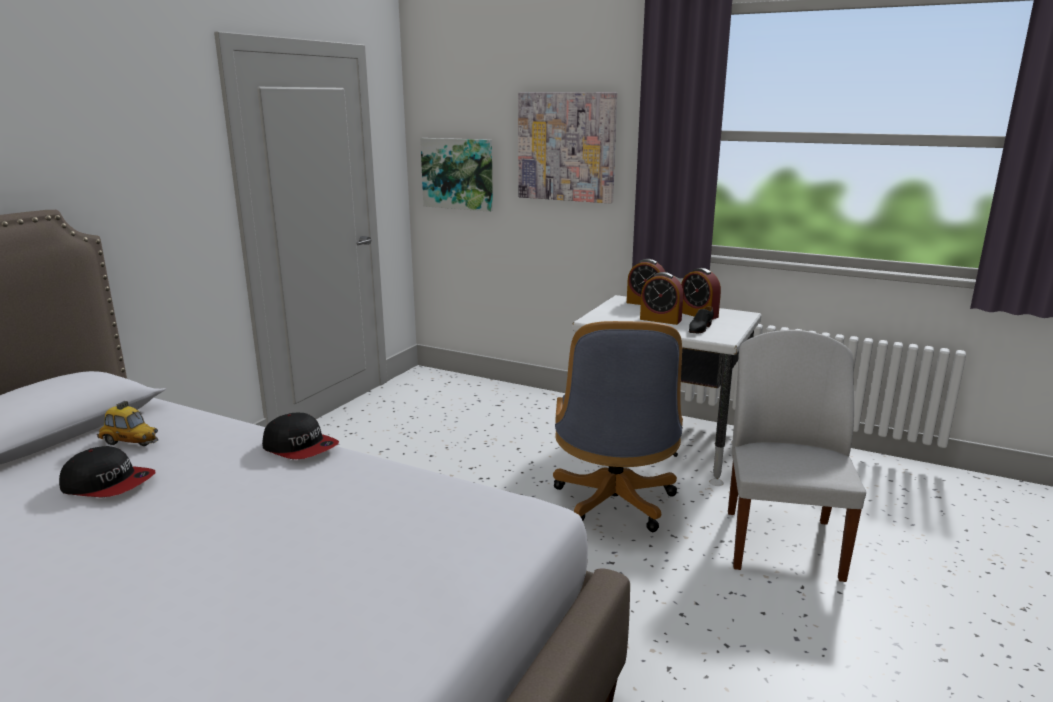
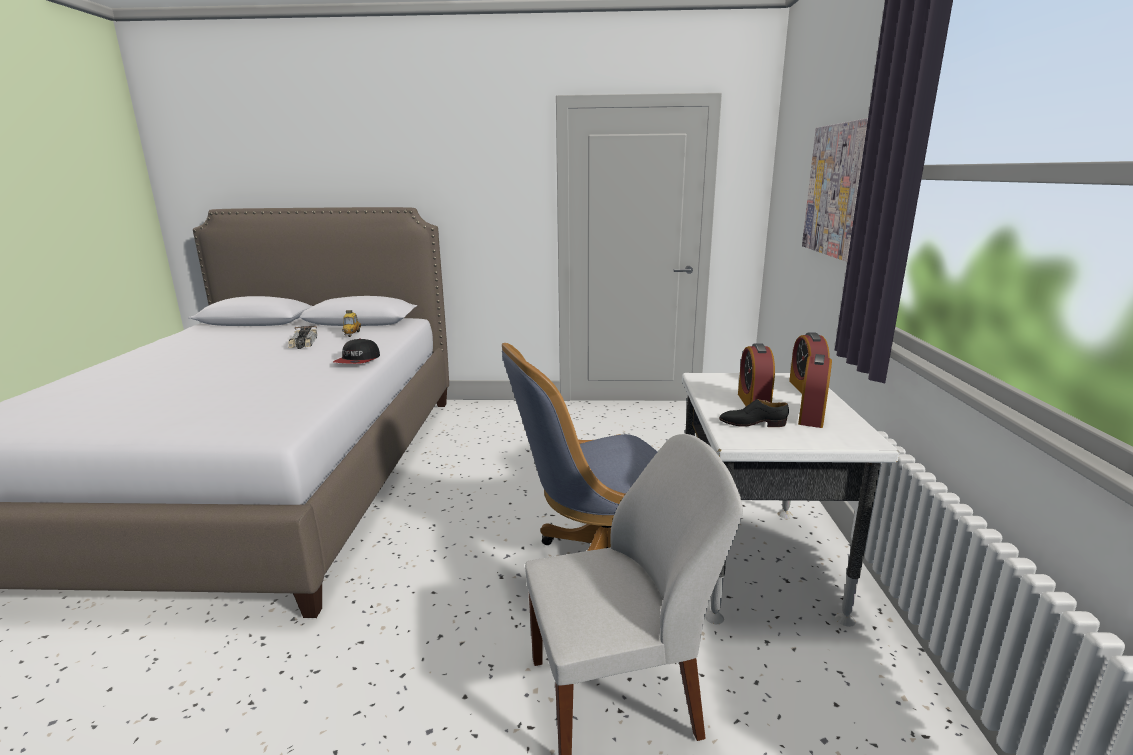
camera: 65 degrees right, 0 degrees up
cap [59,446,156,497] -> toy car [288,326,317,349]
picture [420,138,493,212] -> none

